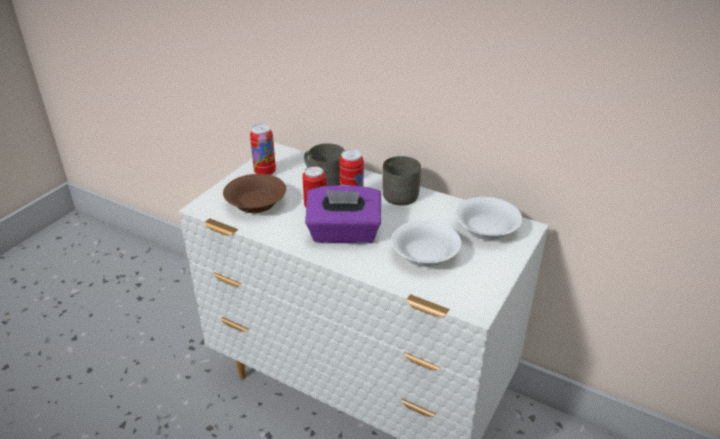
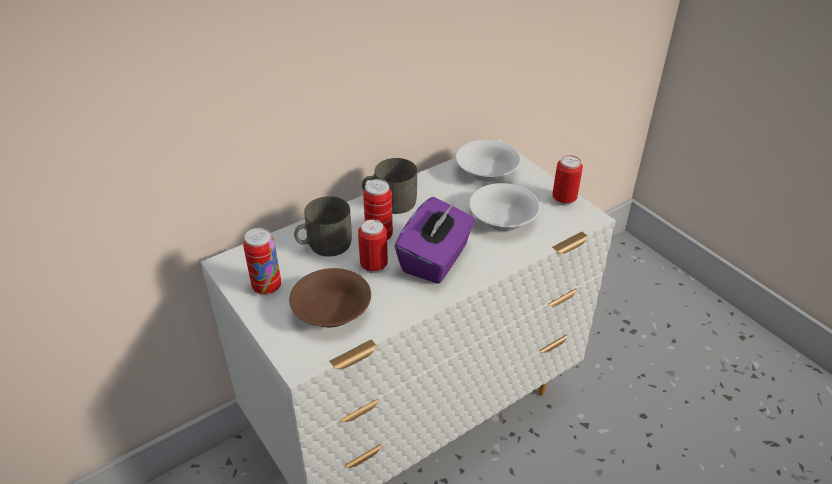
camera: 65 degrees left, 5 degrees up
none -> can [552,155,583,206]

